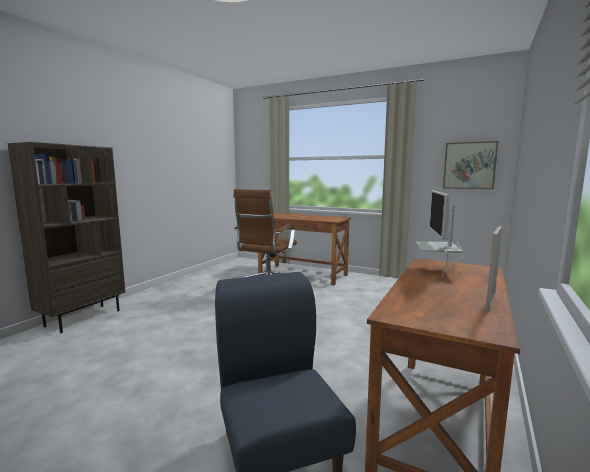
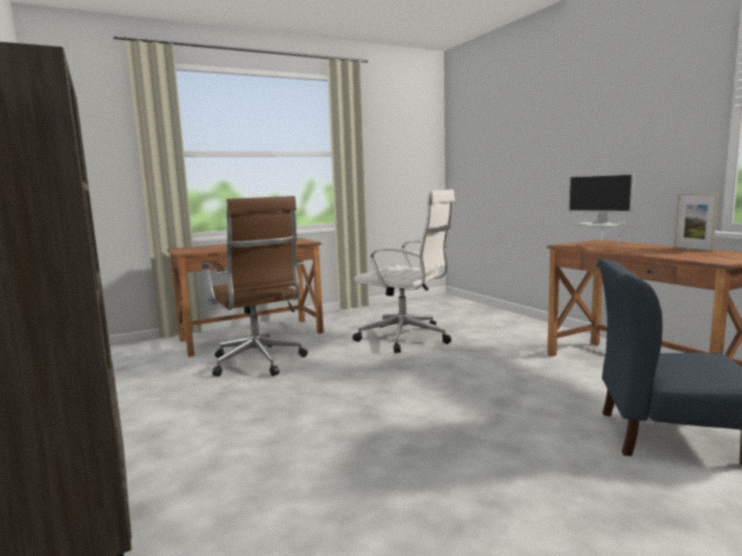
camera: 55 degrees left, 0 degrees up
picture [443,141,498,189] -> none
none -> white office chair [353,189,455,353]

